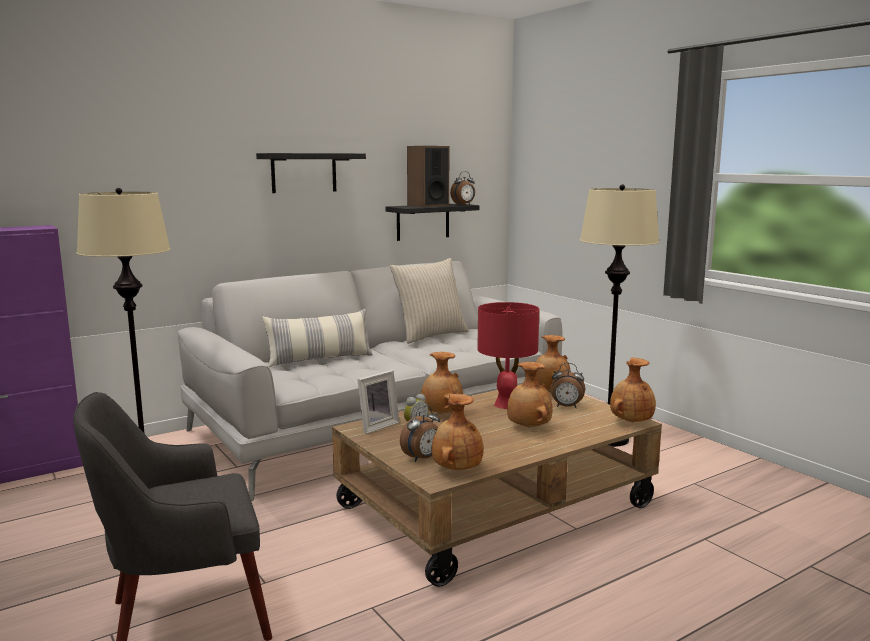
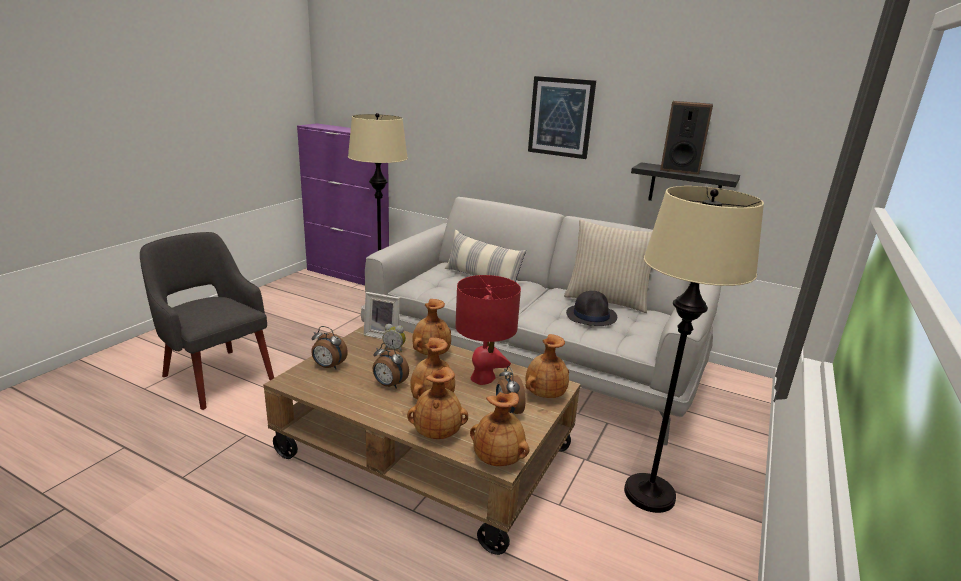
camera: 60 degrees right, 10 degrees up
black shelf [256,153,366,193] -> picture [528,76,596,159]
brown vase [432,394,483,470] -> brown vase moved to [407,367,468,439]
alarm clock [450,171,475,205] -> alarm clock moved to [373,343,409,389]
none -> black hat [566,291,617,326]

